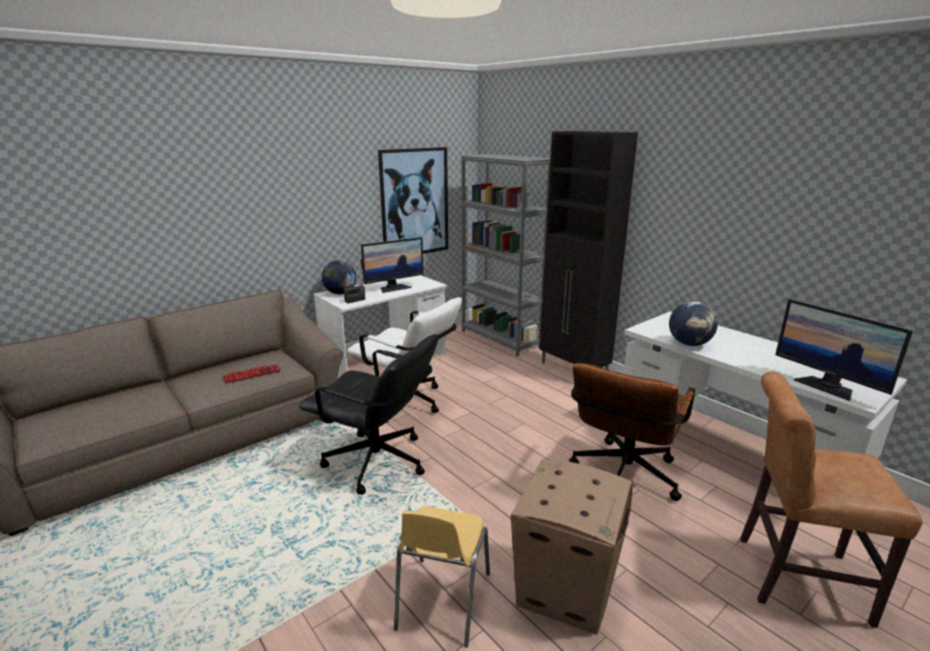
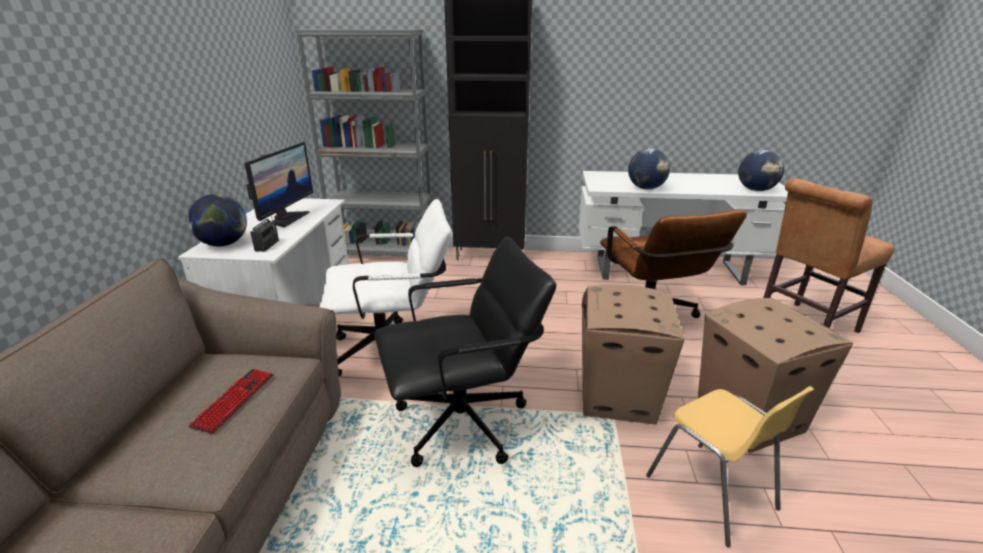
camera: 45 degrees left, 5 degrees up
picture [378,147,448,254] -> none
monitor [775,299,913,401] -> globe [738,150,784,191]
none -> cardboard box [582,285,685,425]

